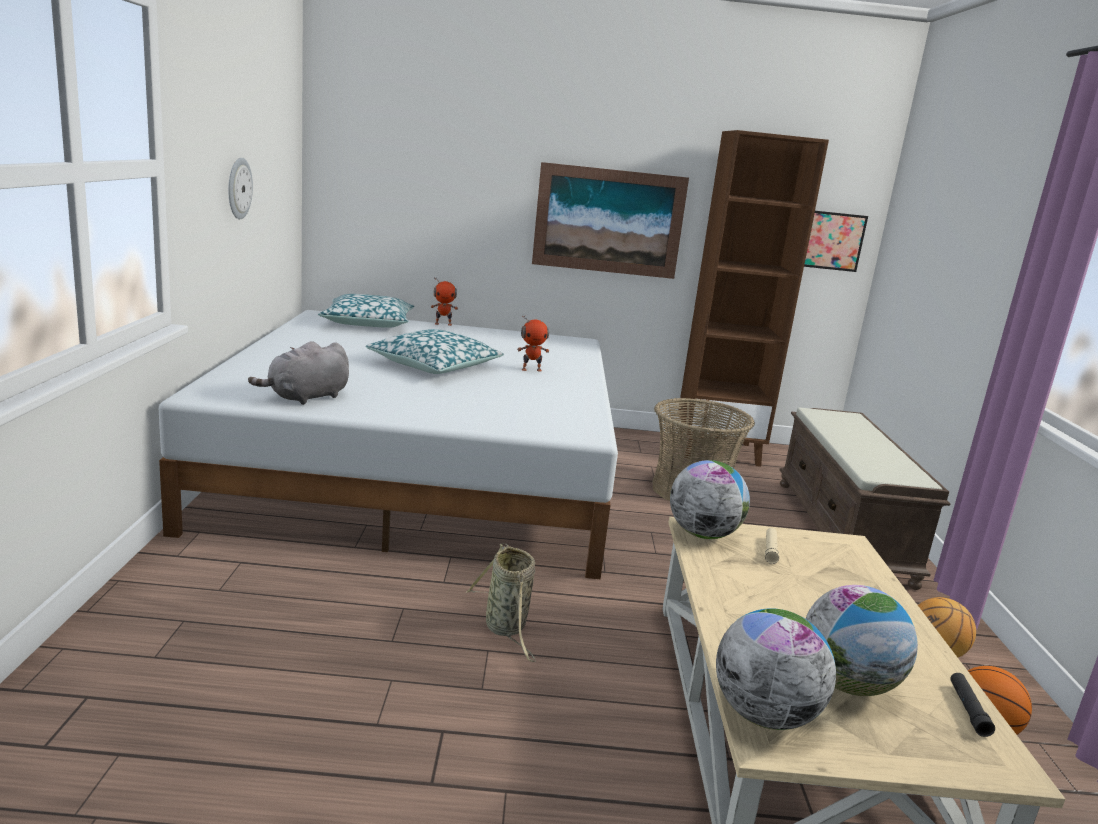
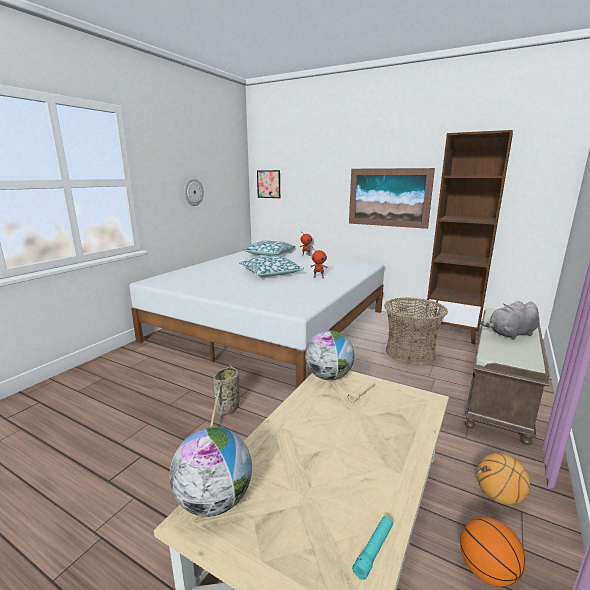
camera: 30 degrees right, 0 degrees up
grey plush toy [248,341,349,405] -> grey plush toy moved to [480,301,539,340]
picture [804,211,868,272] -> picture moved to [257,170,280,198]
globe [806,585,918,696] -> none
black flashlight [950,673,995,737] -> turquoise flashlight [352,516,393,580]

